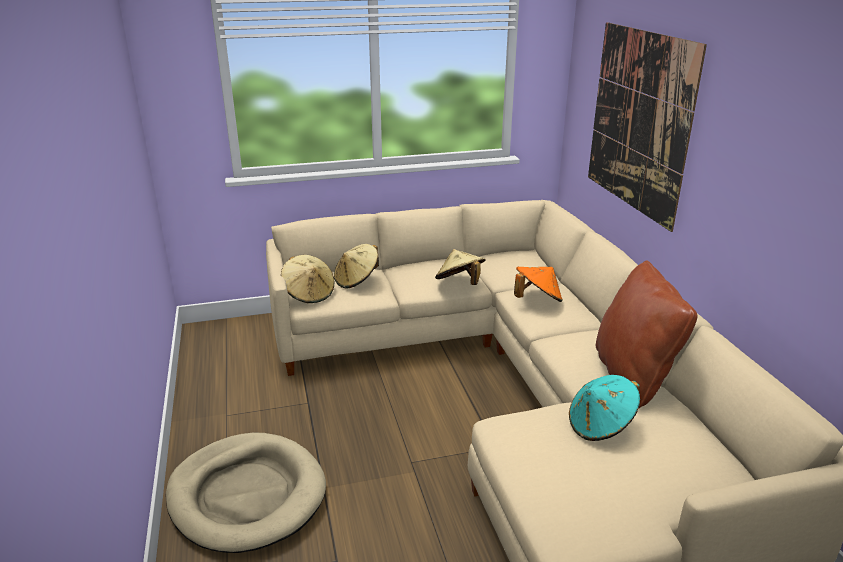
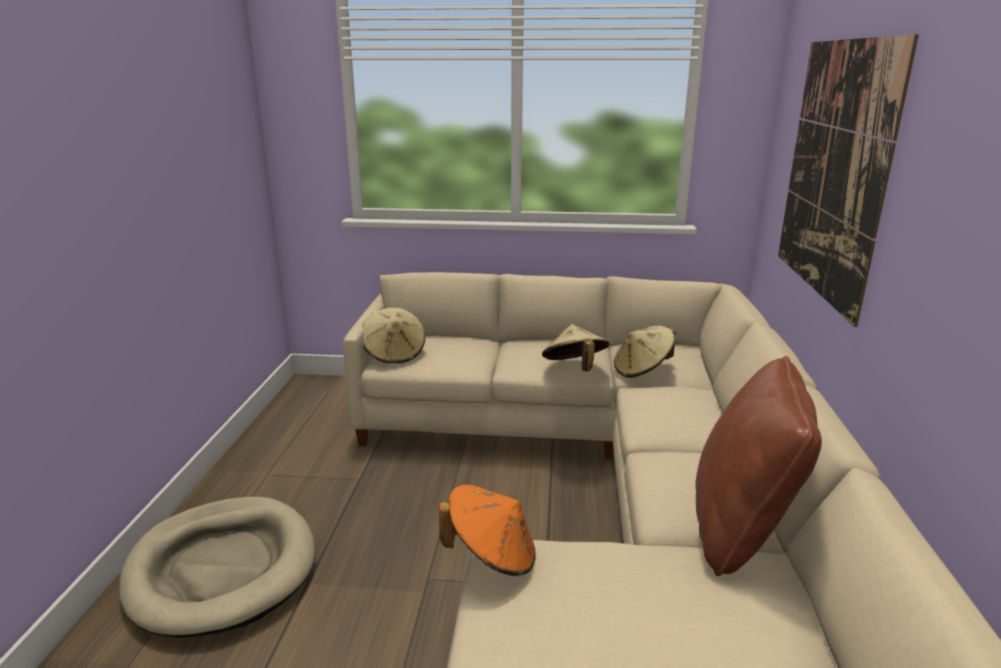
camera: 20 degrees right, 5 degrees down
beige hat [334,244,379,289] -> beige hat moved to [614,326,675,378]
orange hat [514,267,563,302] -> orange hat moved to [439,485,536,576]
turquoise hat [569,375,640,441] -> none

